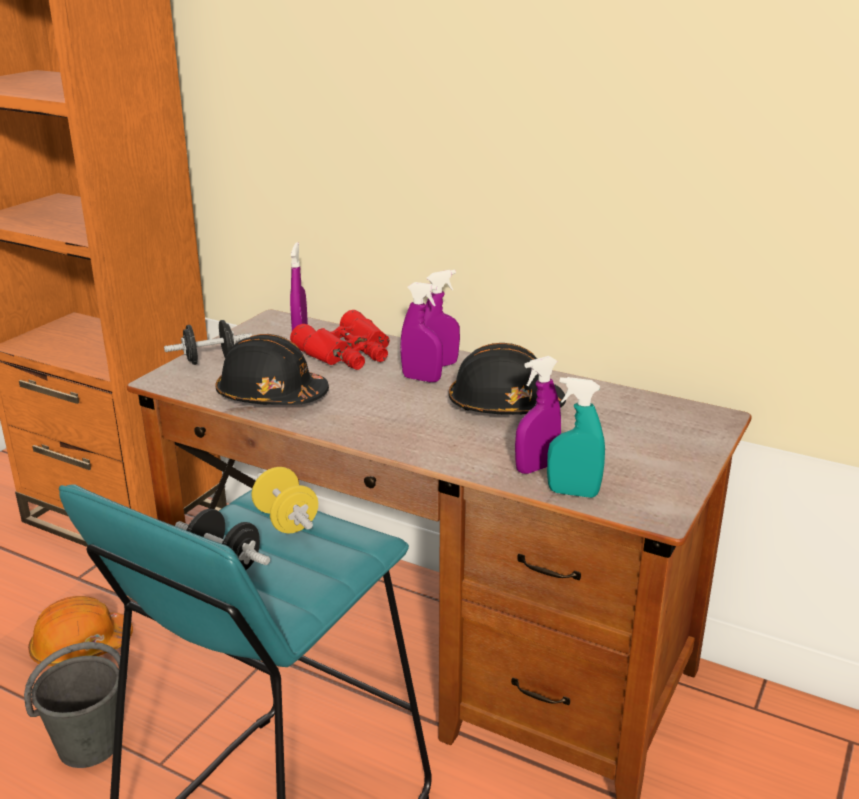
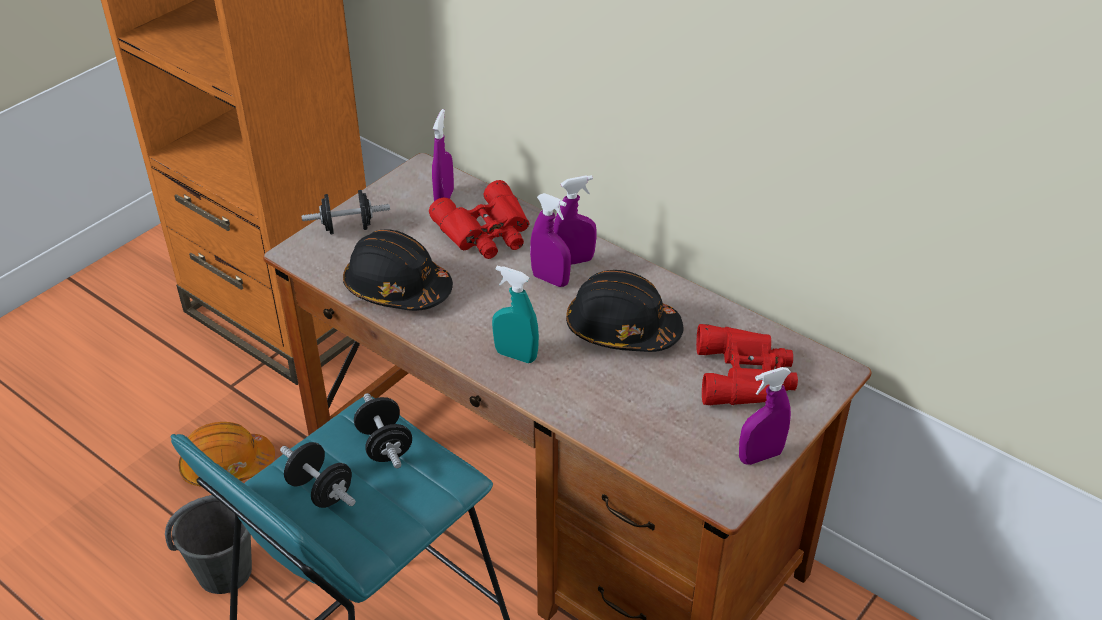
camera: 10 degrees right, 15 degrees up
yellow dumbbell [252,467,318,533] -> black dumbbell [354,393,412,468]
purple spray bottle [515,356,561,474] -> purple spray bottle moved to [739,367,791,465]
turquoise spray bottle [547,377,605,498] -> turquoise spray bottle moved to [492,266,539,363]
none -> red binoculars [696,324,798,405]

